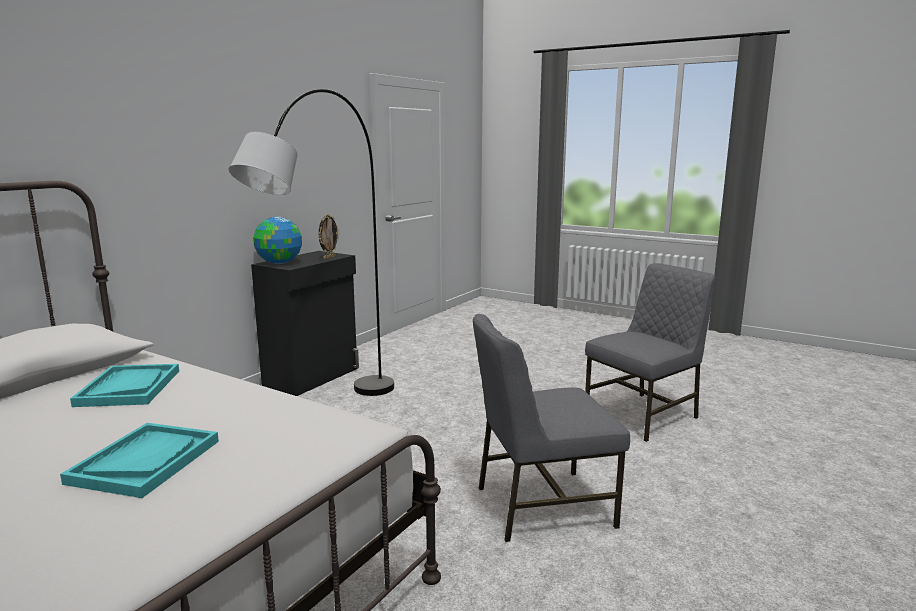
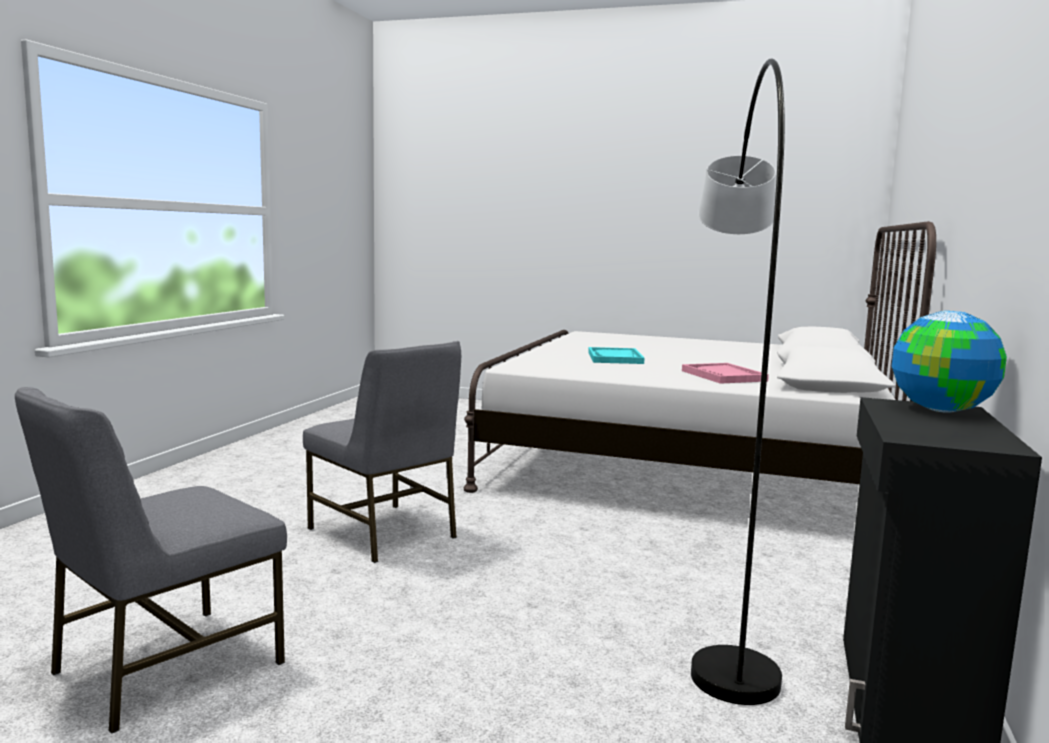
camera: 165 degrees right, 5 degrees down
turquoise tray [70,364,179,407] -> pink tray [682,363,769,384]
picture frame [318,214,340,259] -> none
grey chair [473,314,630,542] -> grey chair turned 75 degrees clockwise [303,341,461,563]

